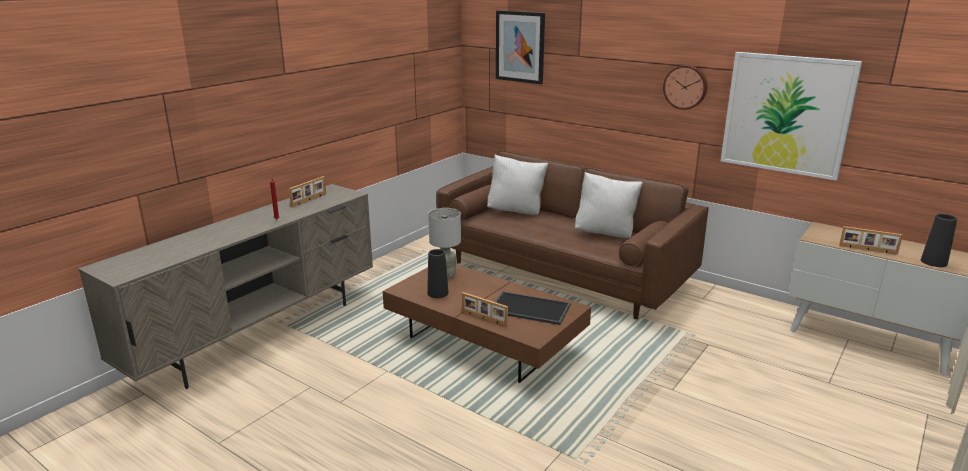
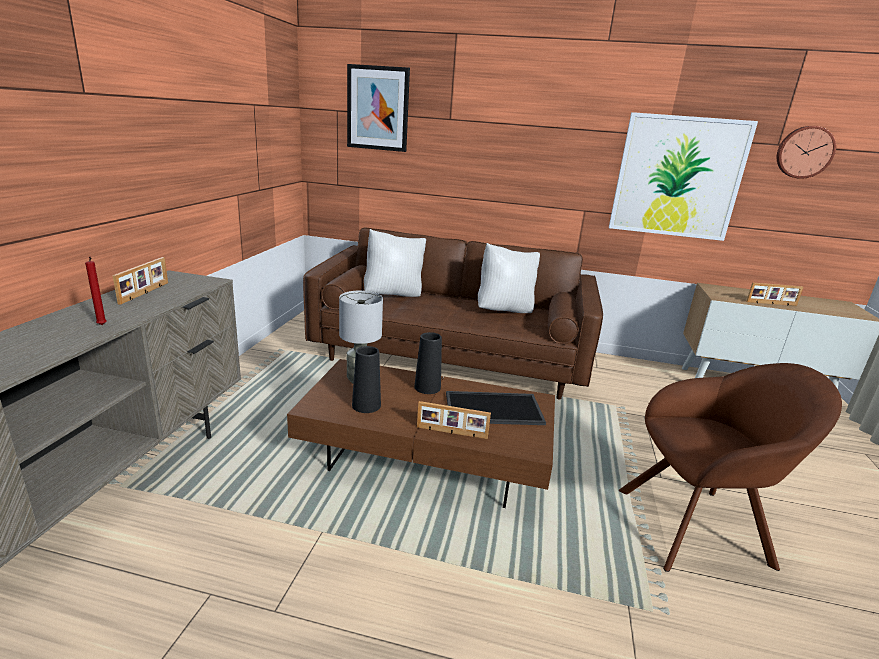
camera: 25 degrees left, 0 degrees up
wall clock [663,65,707,110] -> wall clock moved to [777,126,836,179]
black vase [921,214,957,267] -> black vase moved to [414,332,442,394]
none -> brown armchair [619,363,842,572]

